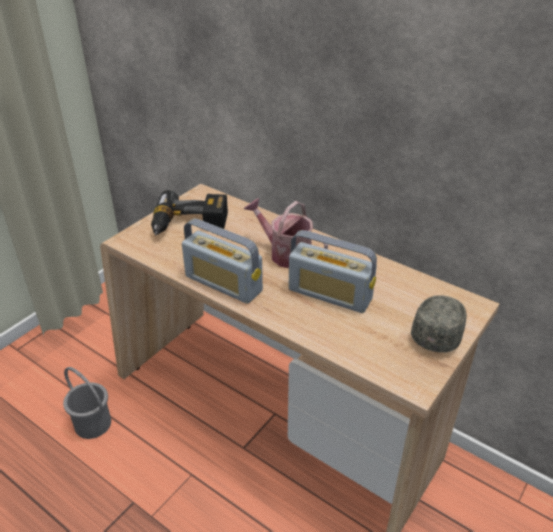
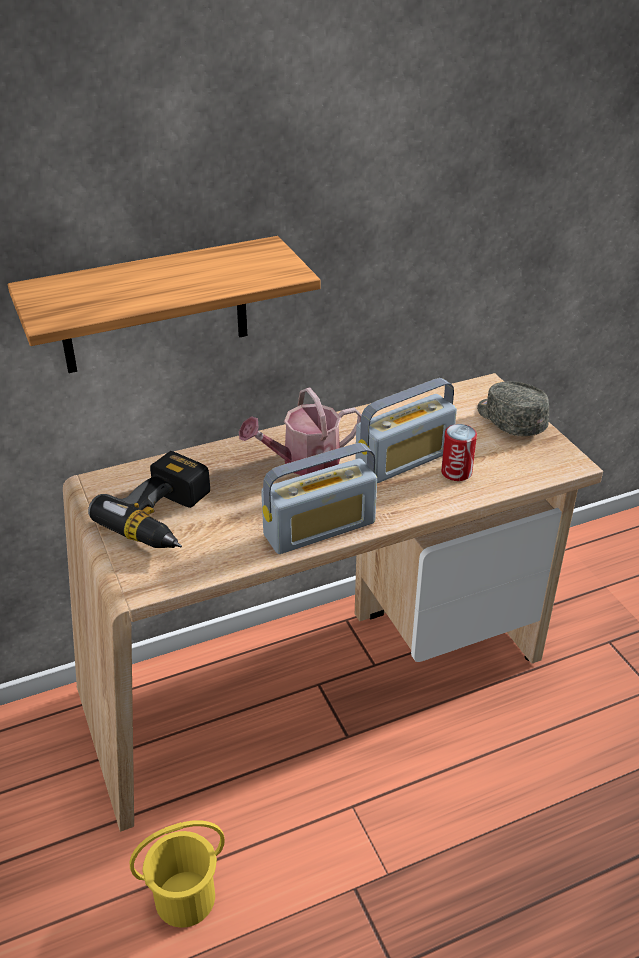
camera: 60 degrees left, 0 degrees up
grey bucket [63,367,111,439] -> yellow bucket [130,820,225,928]
none -> shelf [8,236,321,373]
none -> can [441,424,477,481]

